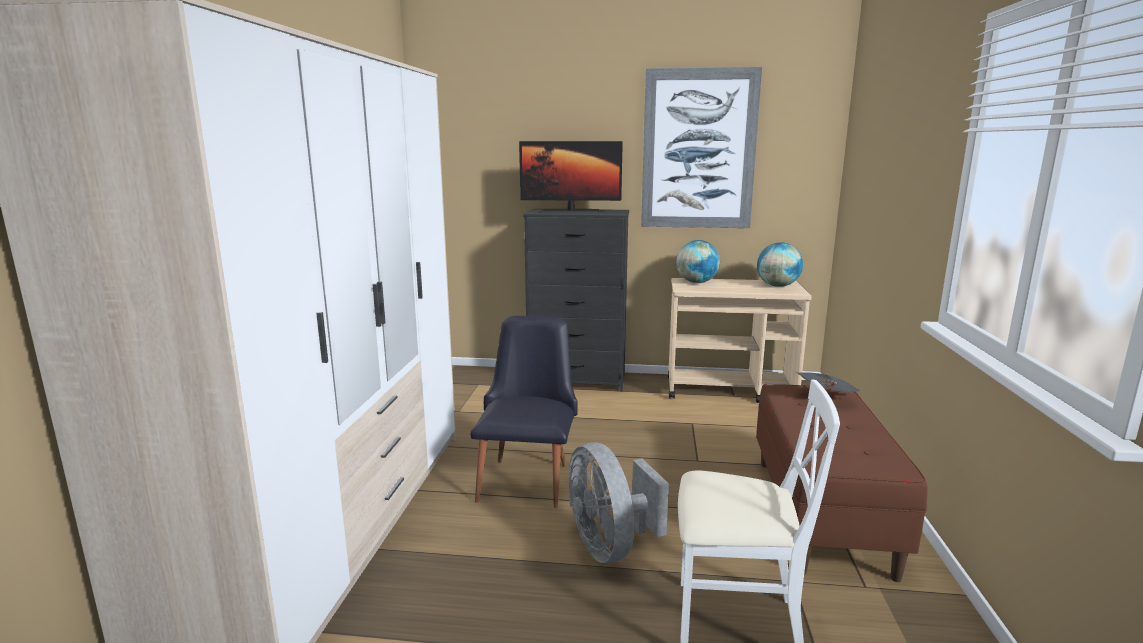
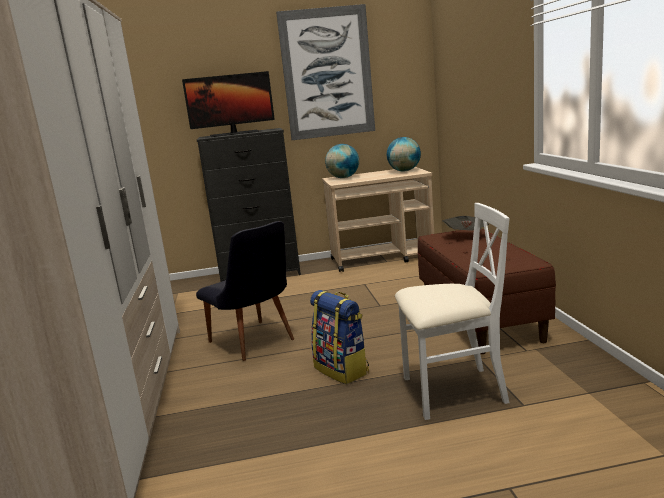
camera: 15 degrees left, 0 degrees up
black chair [470,316,578,508] -> black chair turned 150 degrees clockwise [196,221,294,361]
grey fan [569,443,669,563] -> backpack [310,290,369,384]

